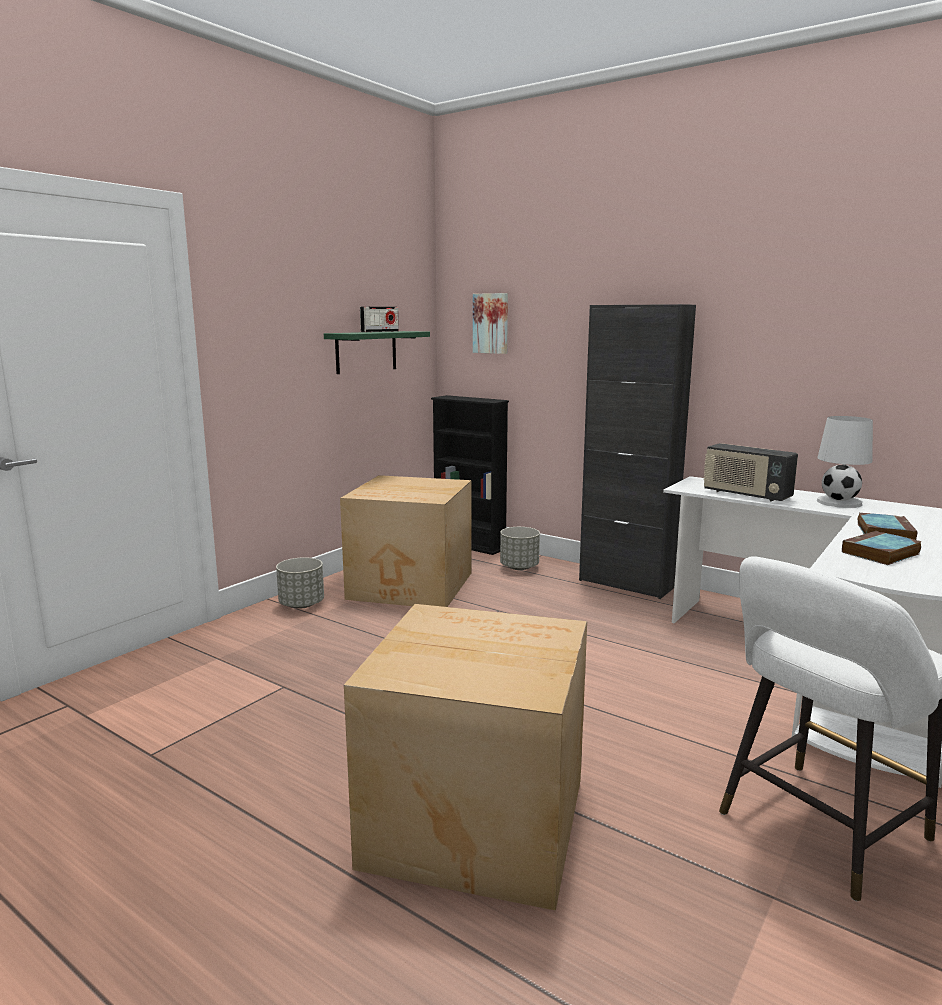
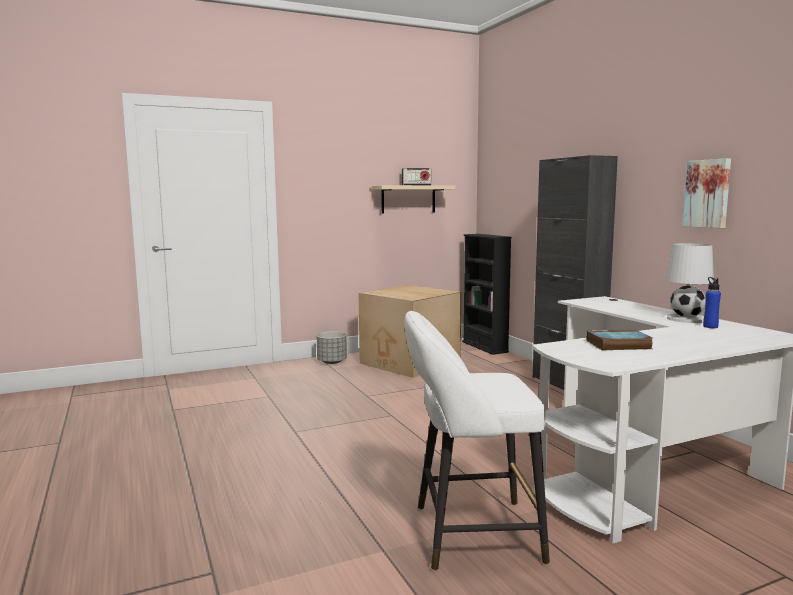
camera: 30 degrees right, 5 degrees down
green shelf [324,331,430,374] -> beige shelf [372,185,455,213]
cardboard box [344,604,587,911] -> none
picture [473,293,508,354] -> picture moved to [683,158,731,228]
grey planter [500,527,540,570] -> none
radio [703,443,798,502] -> none
book [858,513,917,540] -> none
none -> blue bottle [703,277,721,328]

